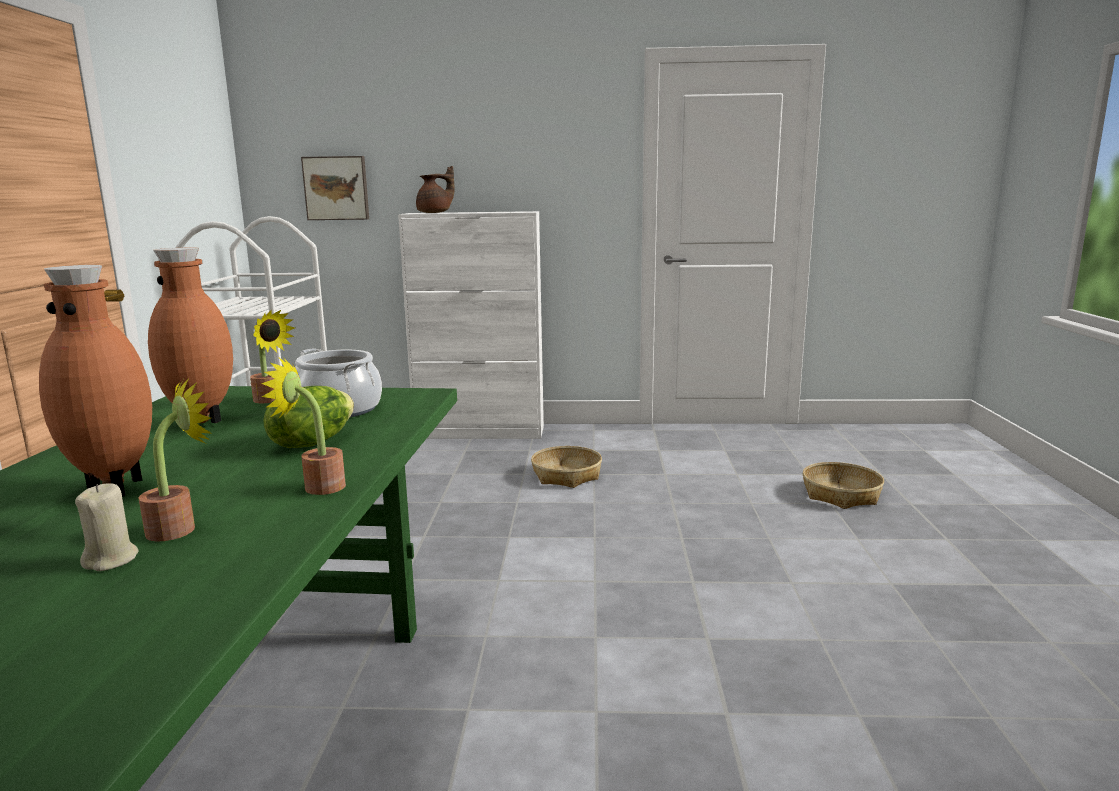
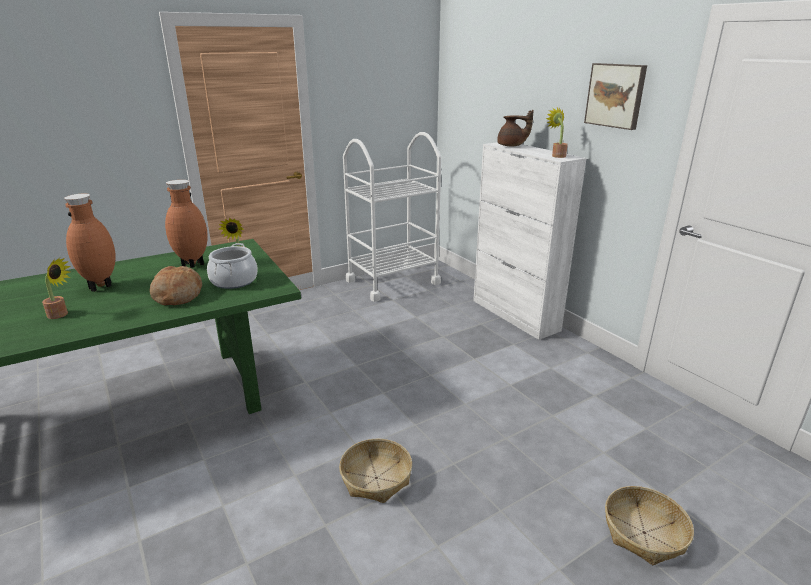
camera: 55 degrees right, 10 degrees up
beige candle [75,483,138,571] -> none
potted plant [261,357,346,495] -> potted plant moved to [546,108,568,158]
lettuce [263,386,354,448] -> bread [150,266,202,305]
picture [301,156,369,220] -> picture moved to [584,63,647,130]
basket [531,446,602,488] -> basket moved to [339,439,412,503]

